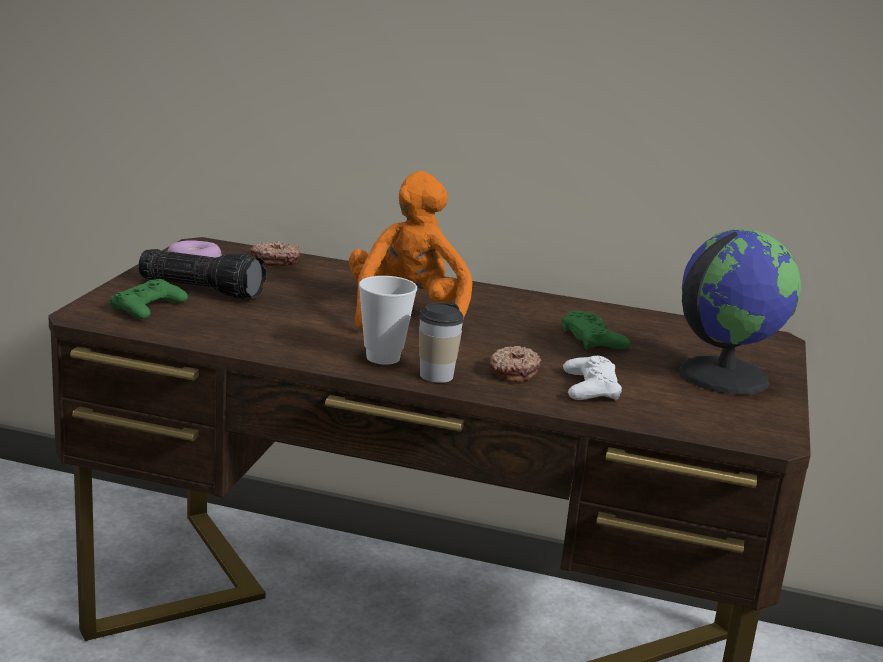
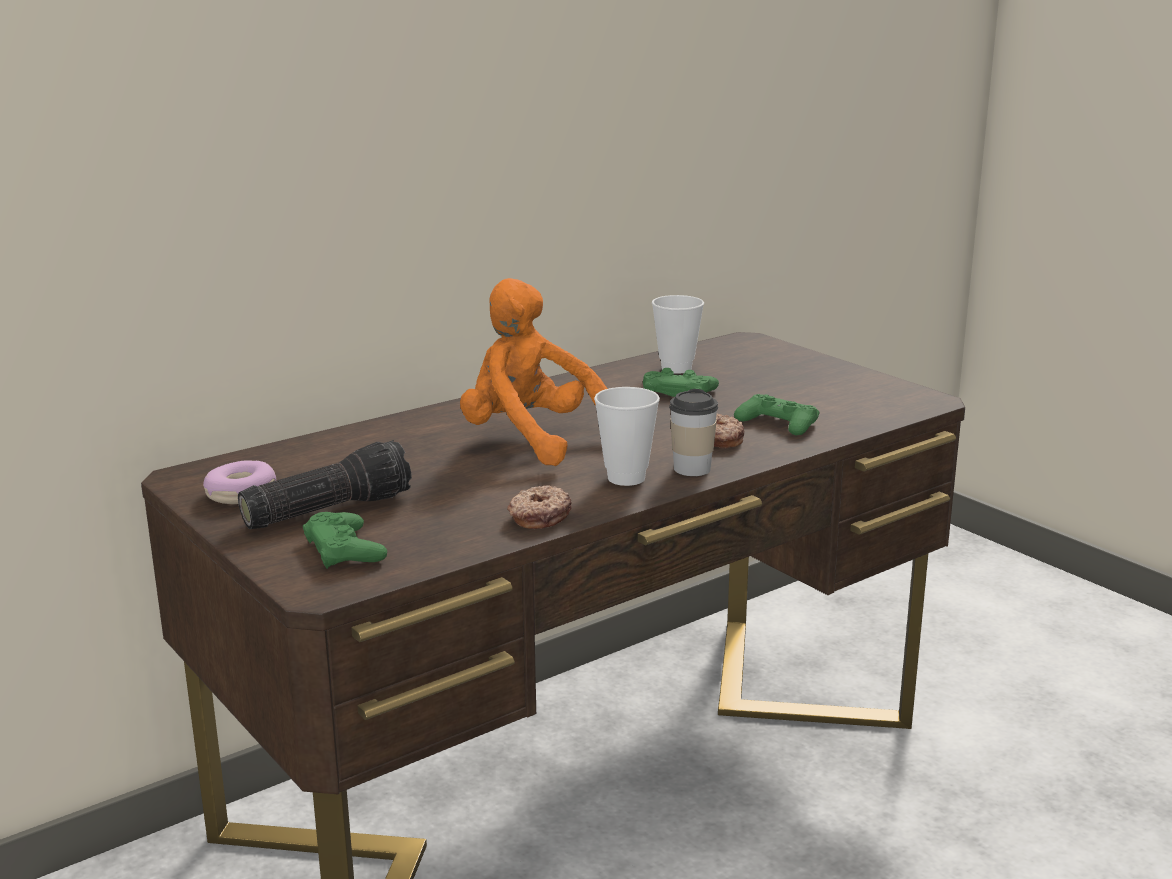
camera: 50 degrees left, 0 degrees up
donut [250,241,300,266] -> donut moved to [507,485,572,529]
white game controller [563,356,622,401] -> green game controller [734,394,819,436]
globe [679,229,801,395] -> none
none -> cup [652,295,704,374]

